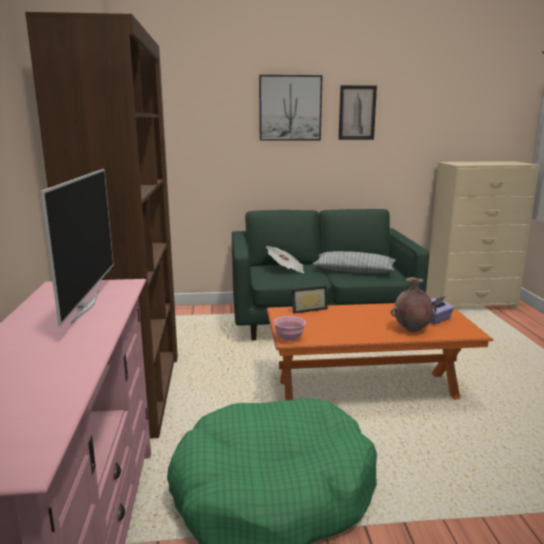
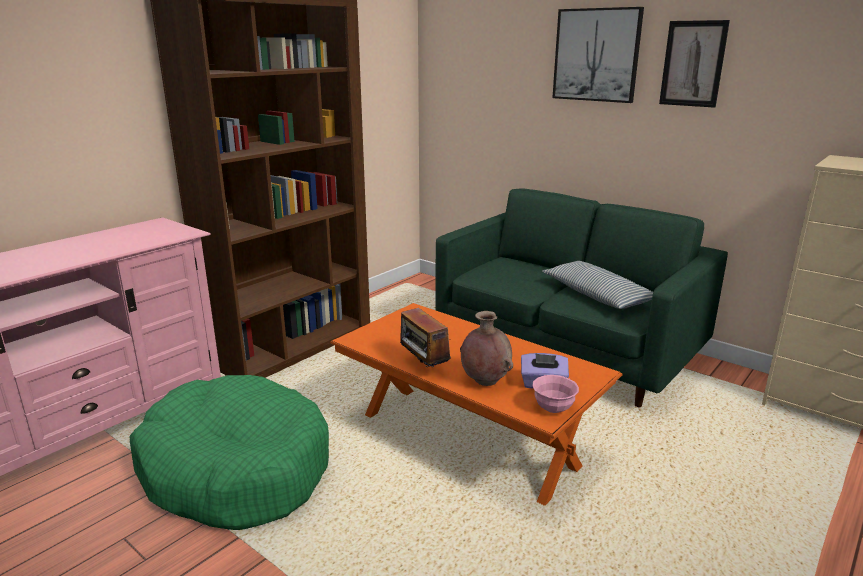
camera: 45 degrees right, 5 degrees up
television [41,169,114,326] -> none
newspaper [266,246,304,273] -> none
pink bowl [273,316,306,341] -> pink bowl moved to [532,375,579,413]
picture frame [292,286,328,314] -> none
none -> radio [398,301,451,368]

